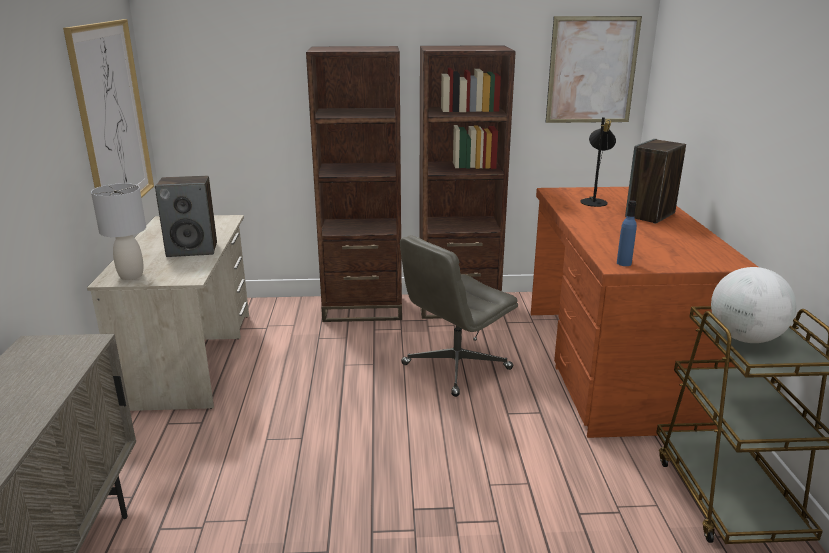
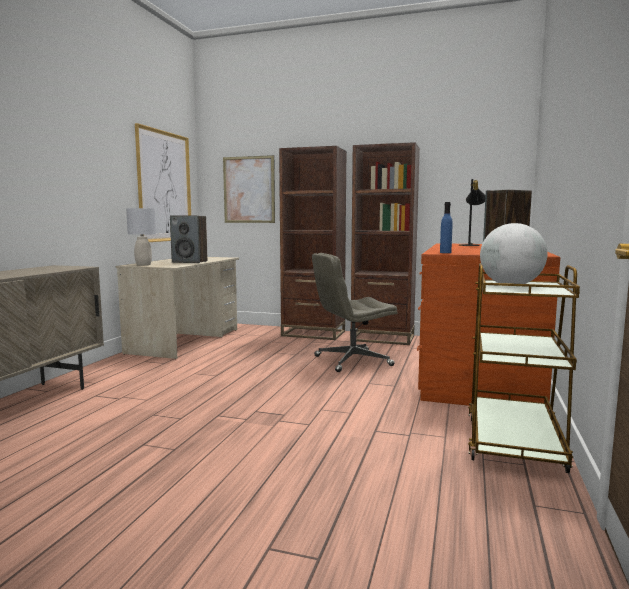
camera: 20 degrees right, 15 degrees down
picture [546,16,642,123] -> picture moved to [223,155,275,223]

